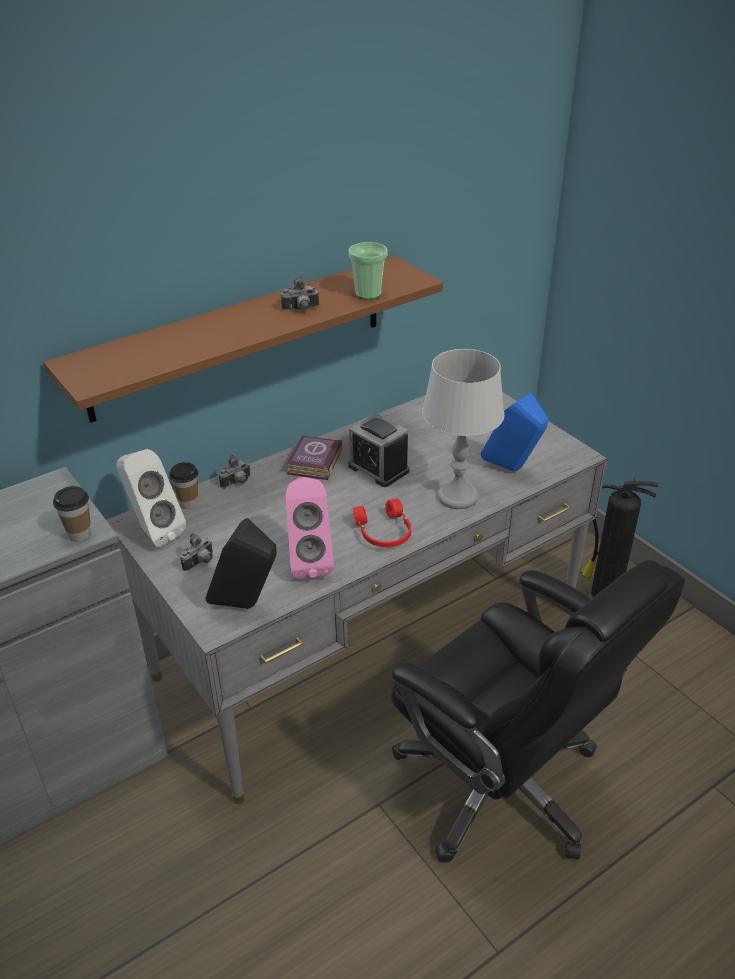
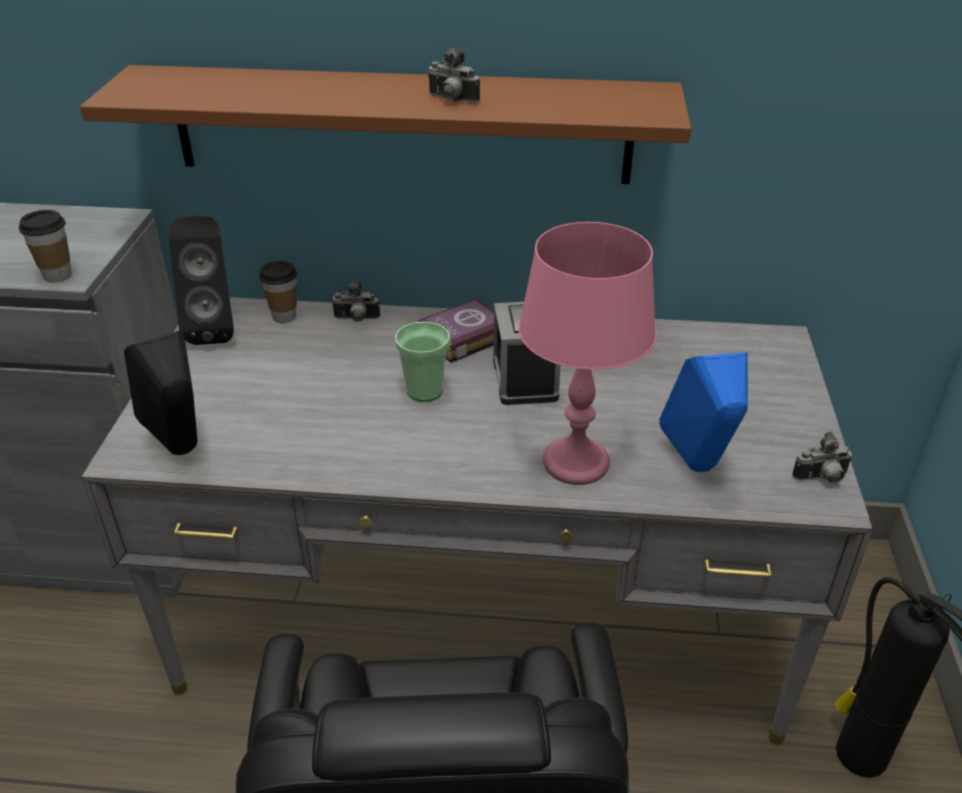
camera: 40 degrees right, 0 degrees up
white speaker [116,449,186,547] -> black speaker [169,216,234,345]
camera [180,533,213,571] -> camera moved to [792,431,853,483]
pink speaker [286,477,334,579] -> none
cup [348,242,388,300] -> cup moved to [395,322,450,402]
red headphones [353,499,411,547] -> none
grey table lamp [422,349,504,509] -> pink table lamp [518,222,656,485]

